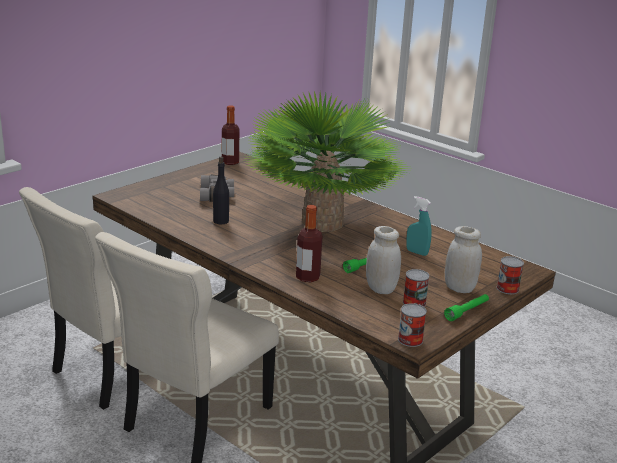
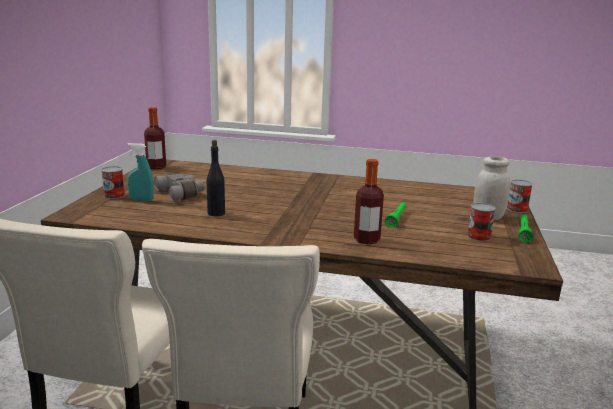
camera: 30 degrees left, 5 degrees down
potted plant [245,91,410,232] -> none
white jar [366,226,401,294] -> none
can [398,303,427,347] -> can moved to [101,166,125,199]
turquoise spray bottle [406,196,432,256] -> turquoise spray bottle moved to [127,143,154,201]

